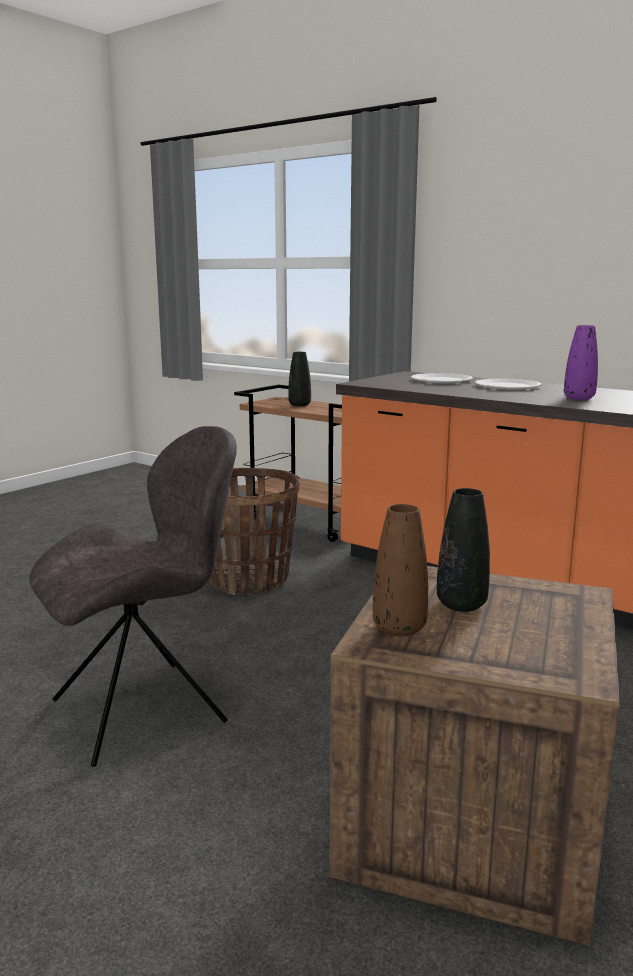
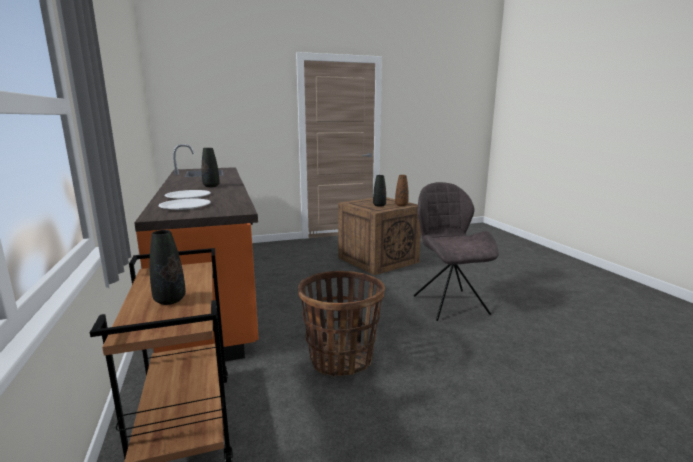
camera: 145 degrees left, 0 degrees up
grey chair [29,426,237,767] -> grey chair turned 75 degrees clockwise [414,182,499,321]
purple vase [564,325,598,400] -> black vase [202,148,220,187]

